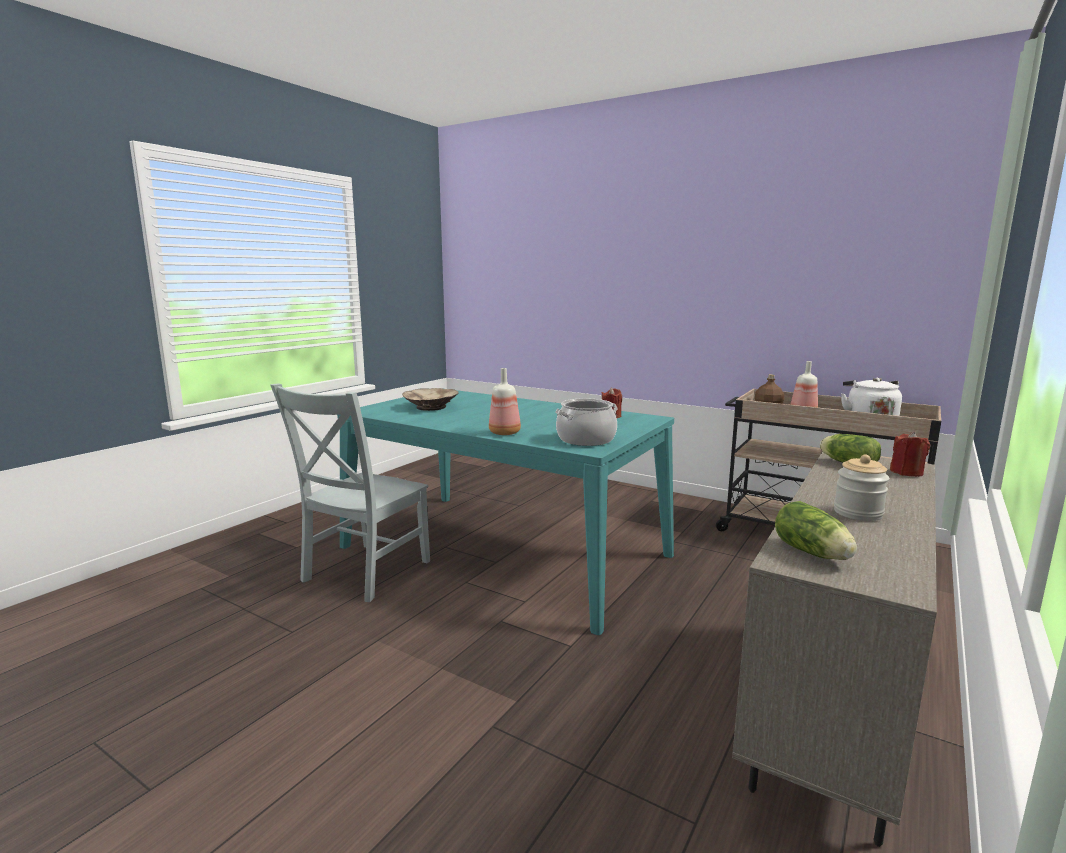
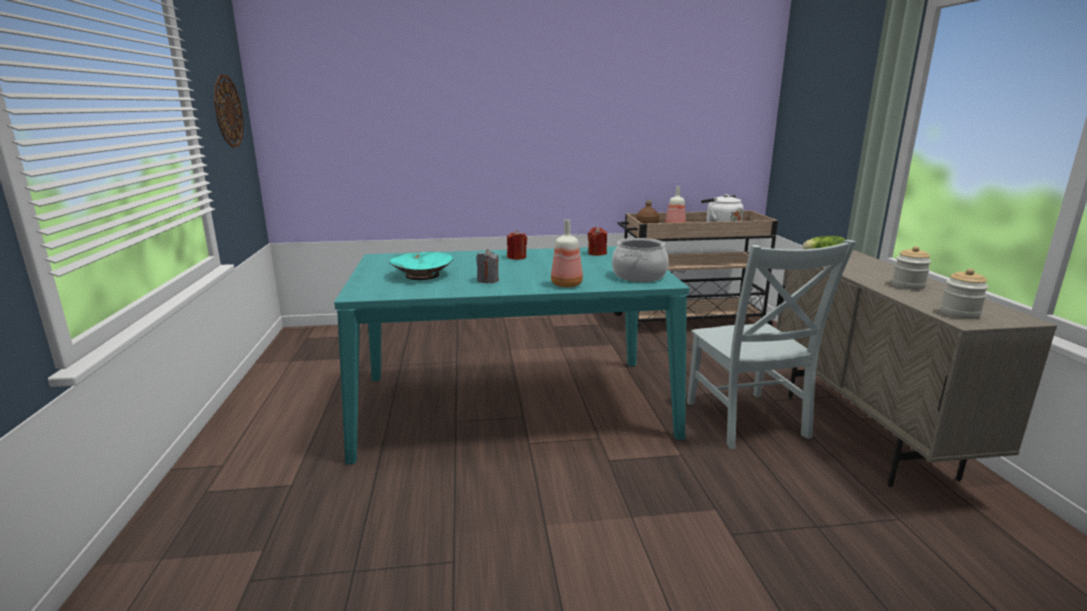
camera: 40 degrees left, 5 degrees up
grey chair [270,383,430,602] -> grey chair moved to [687,240,856,449]
beige bowl [402,388,459,411] -> turquoise bowl [389,252,454,280]
lettuce [775,501,857,560] -> jar [941,268,989,319]
red candle [890,431,930,477] -> red candle moved to [507,230,527,260]
none -> wall clock [214,74,244,148]
none -> grey candle [476,249,499,283]

